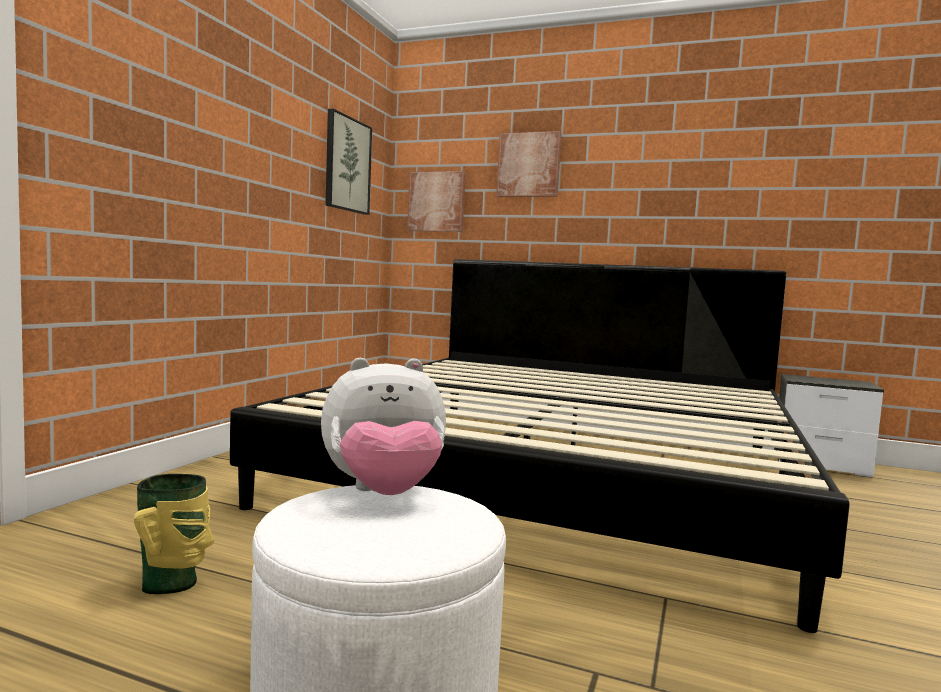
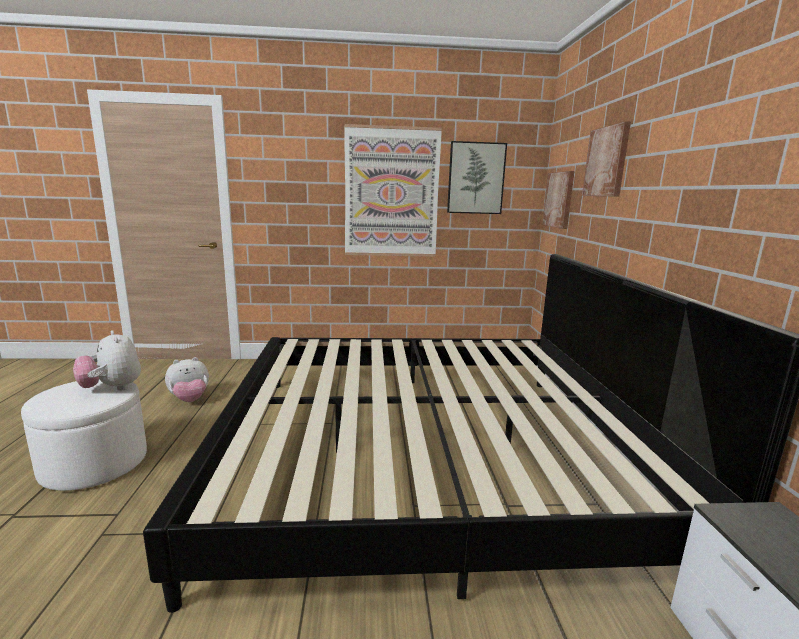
camera: 65 degrees right, 10 degrees up
vase [134,474,214,594] -> plush toy [165,357,209,402]
none -> picture [344,124,442,257]

